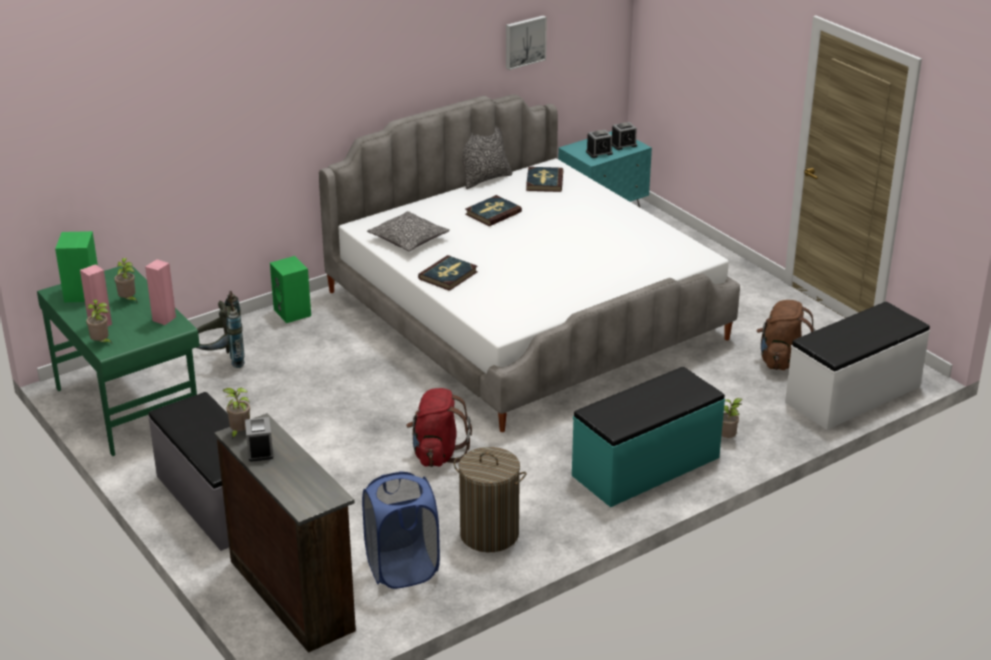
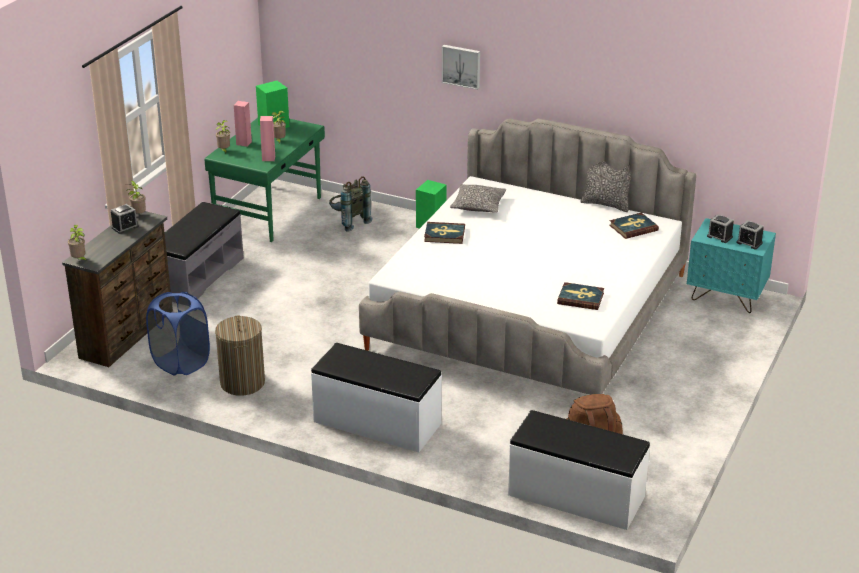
camera: 60 degrees right, 0 degrees up
red backpack [406,388,472,467] -> none
book [465,195,522,226] -> book moved to [557,282,604,310]
picture [506,15,547,70] -> picture moved to [442,45,480,90]
turquoise bench [572,367,725,507] -> white bench [311,343,442,452]
potted plant [721,398,742,438] -> potted plant moved to [68,225,87,261]

